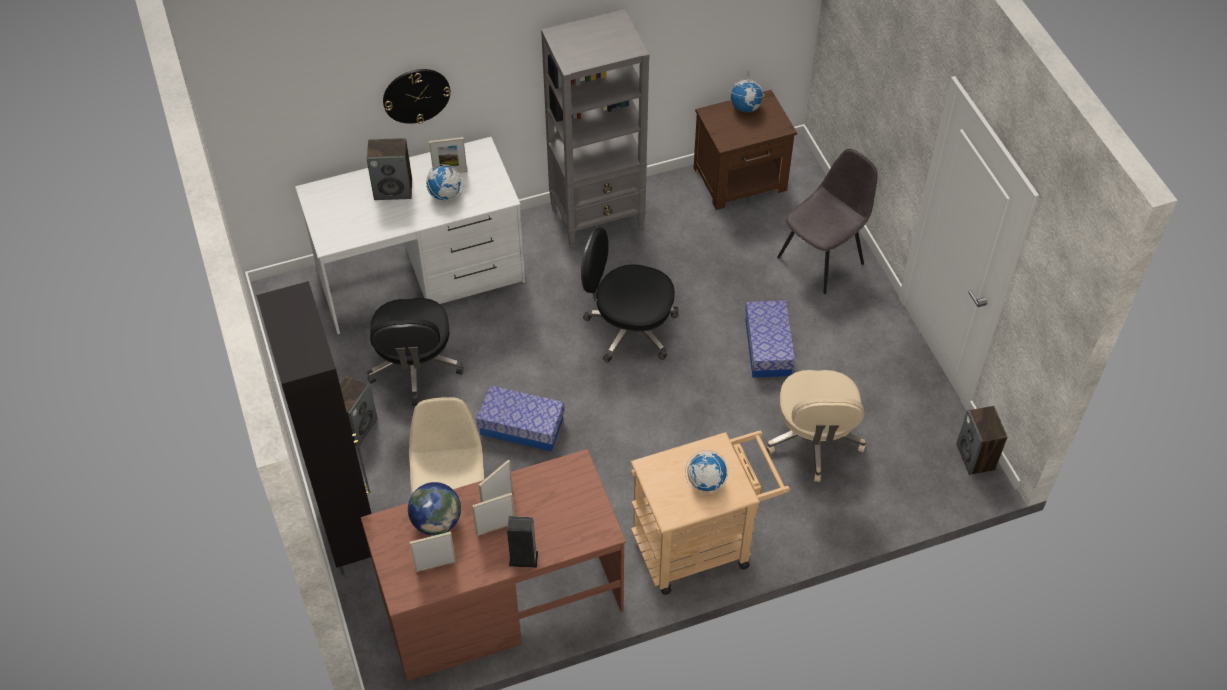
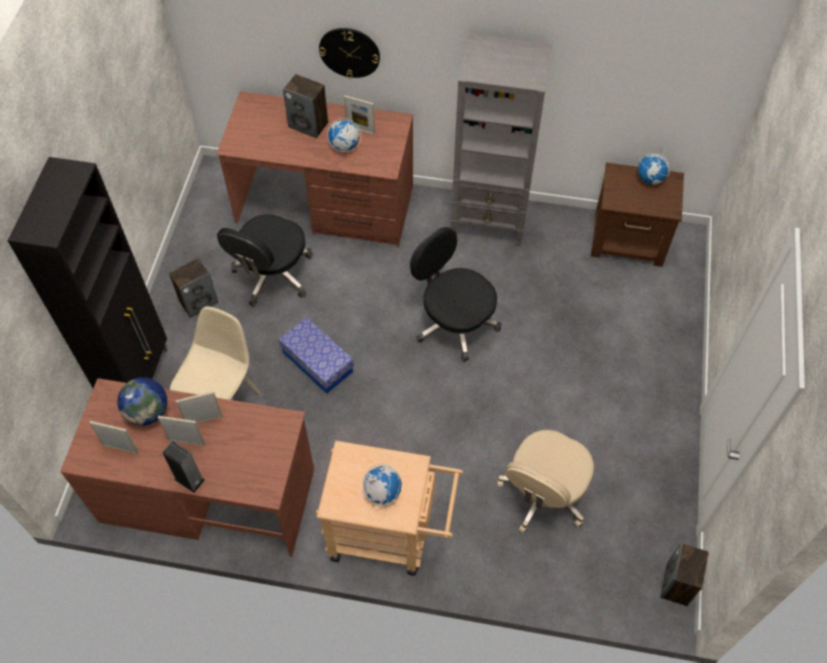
camera: 30 degrees right, 5 degrees up
white desk [295,137,525,334] -> brown desk [216,91,413,247]
storage box [745,300,795,378] -> none
grey chair [777,149,878,294] -> none

